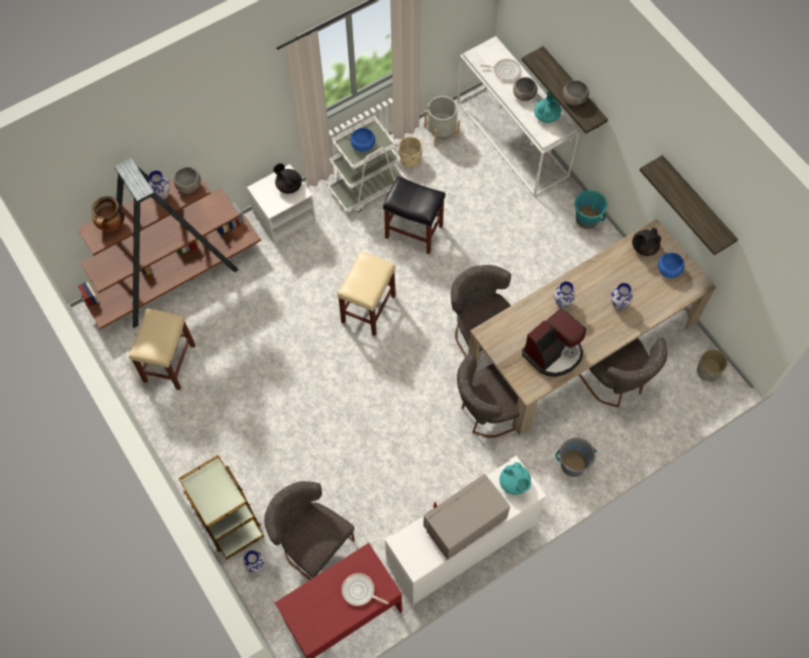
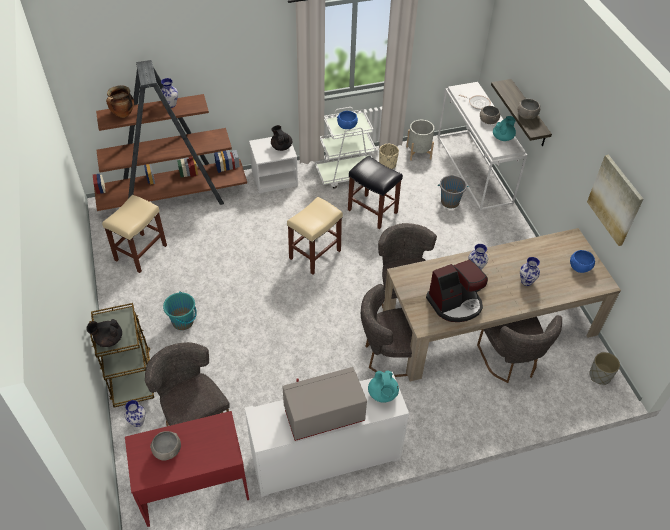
camera: 15 degrees right, 15 degrees down
grey bowl [174,167,201,194] -> grey bowl moved to [150,431,181,460]
frying pan [342,573,389,606] -> none
grey bucket [556,438,597,477] -> grey bucket moved to [438,175,468,208]
turquoise bucket [574,190,607,229] -> turquoise bucket moved to [163,291,197,330]
black teapot [632,228,661,256] -> black teapot moved to [86,319,122,347]
shelf [639,155,738,255] -> picture [587,155,643,246]

